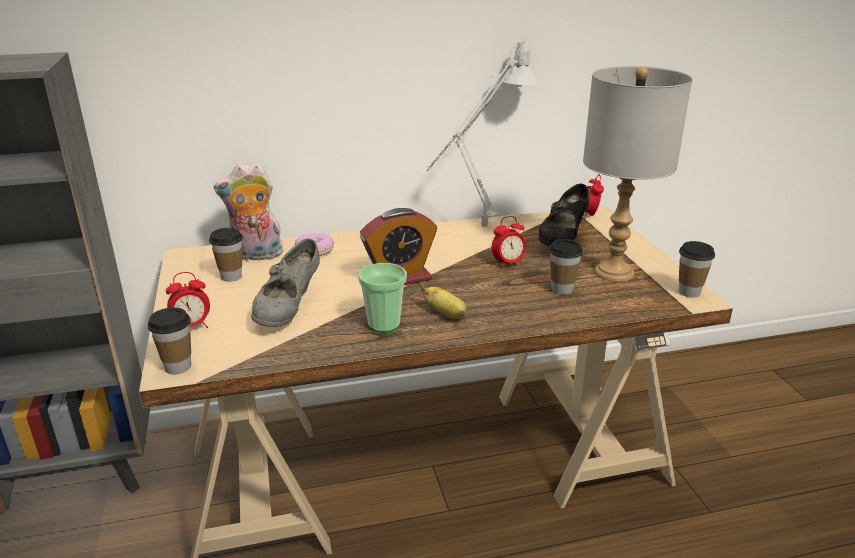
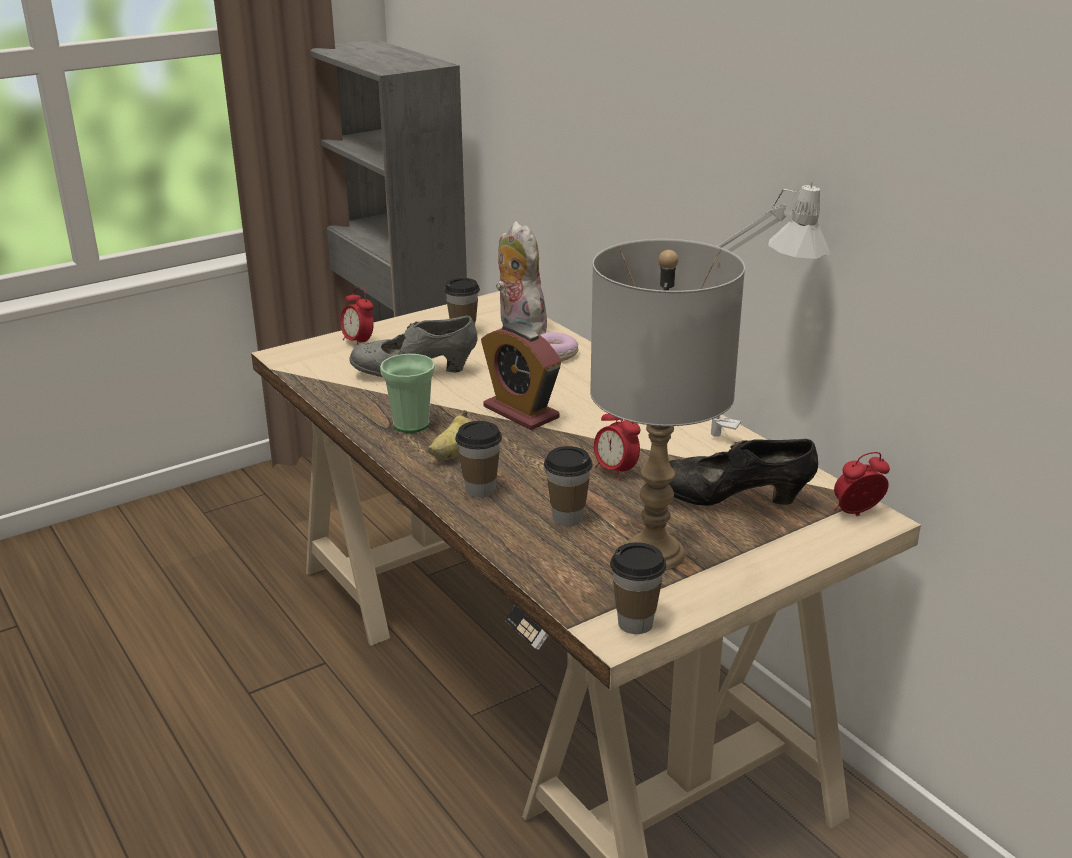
camera: 70 degrees right, 0 degrees up
cup [148,307,191,375] -> cup moved to [455,421,502,498]

